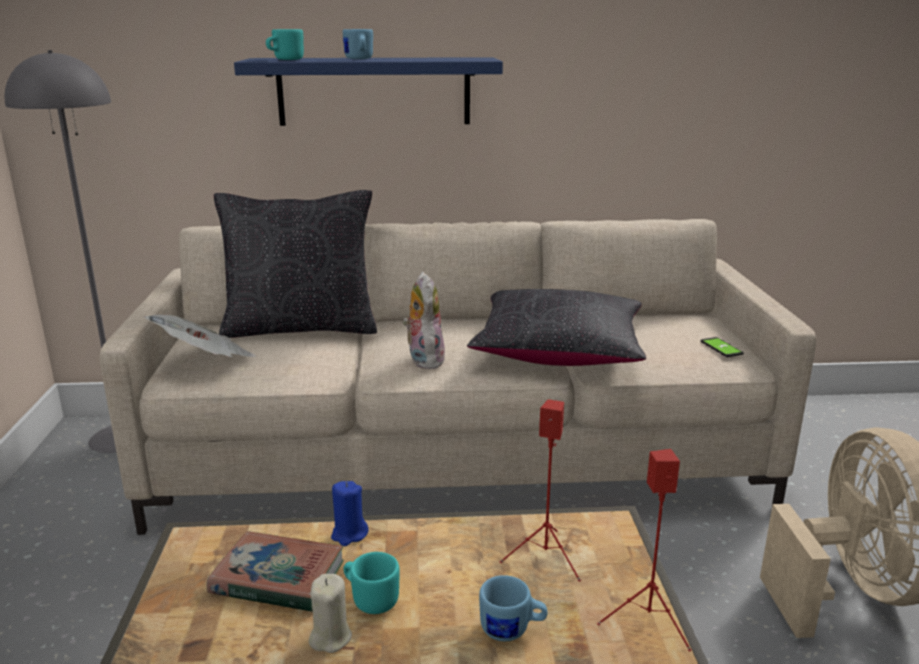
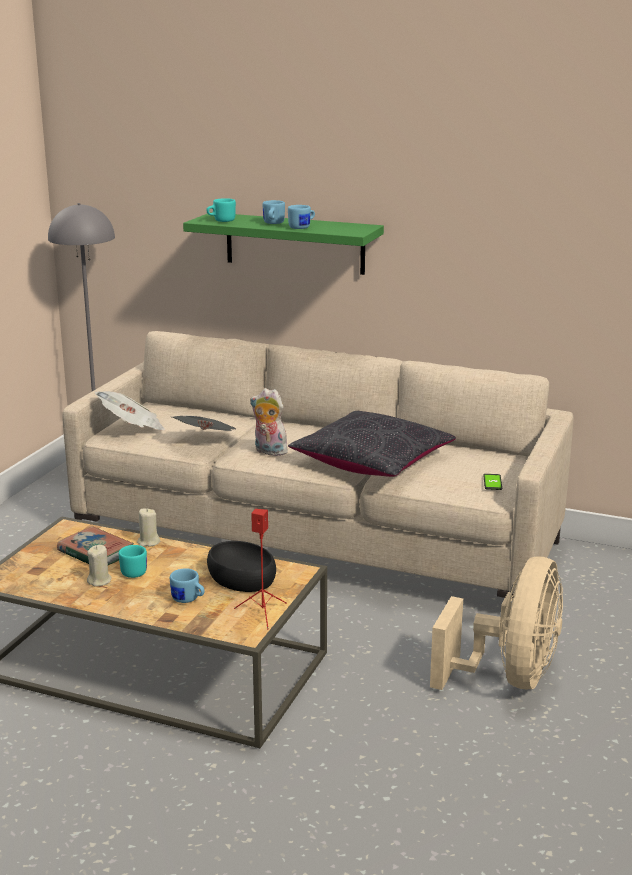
camera: 25 degrees right, 0 degrees up
black pillow [214,190,377,338] -> none
blue shelf [234,57,503,126] -> green shelf [183,212,384,275]
blue candle [331,481,369,546] -> beige candle [137,508,160,547]
plush toy [402,272,445,369] -> plush toy turned 75 degrees counterclockwise [250,388,288,457]
red speaker [500,399,581,581] -> black bowl [207,541,276,592]
none -> newspaper [172,416,236,431]
none -> blue mug [288,205,315,229]

